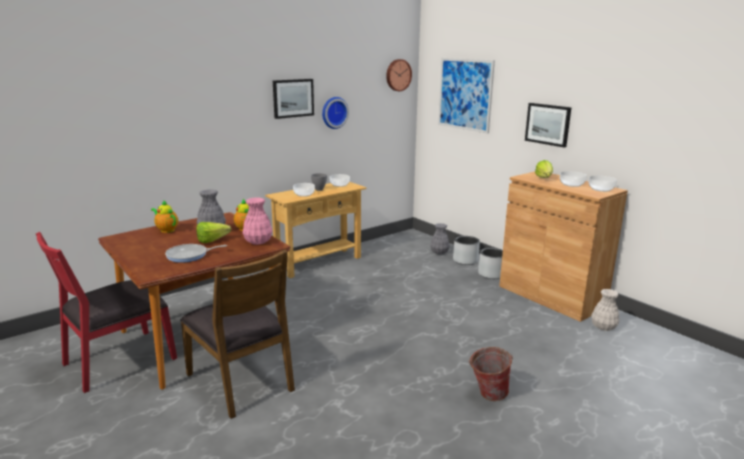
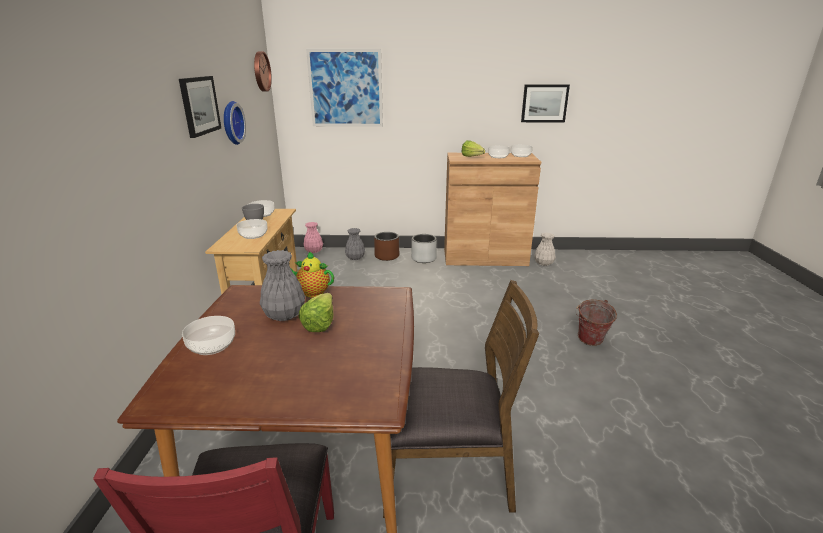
camera: 50 degrees left, 5 degrees up
teapot [151,200,178,233] -> bowl [182,316,235,355]
frying pan [165,244,227,263] -> none
pink vase [243,197,272,245] -> pink vase moved to [303,222,323,253]
grey planter [453,236,480,265] -> brown planter [374,232,399,261]
picture [525,103,571,148] -> picture moved to [521,85,570,123]

